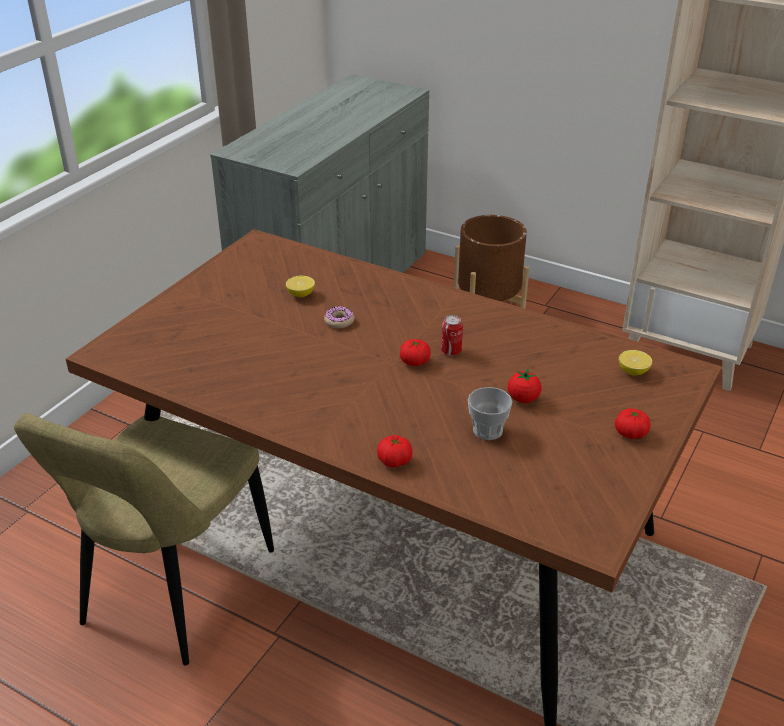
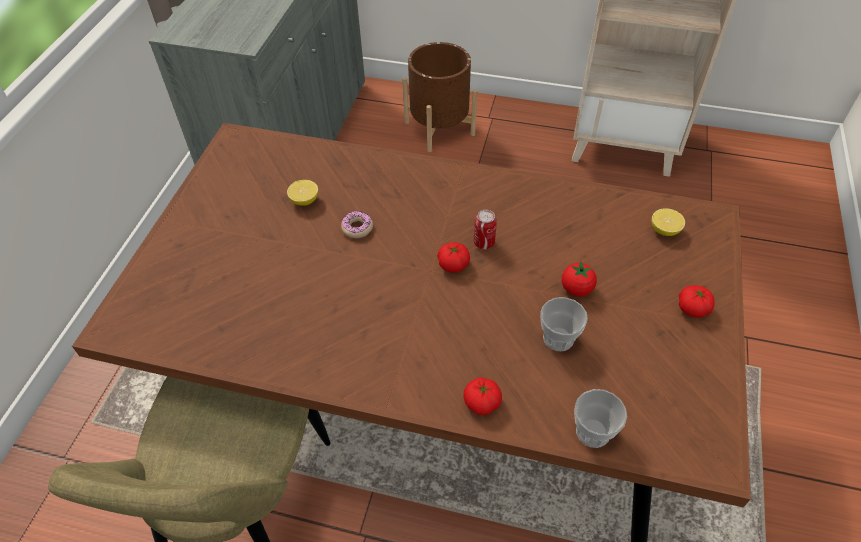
camera: 15 degrees left, 15 degrees up
none -> cup [575,389,627,448]

